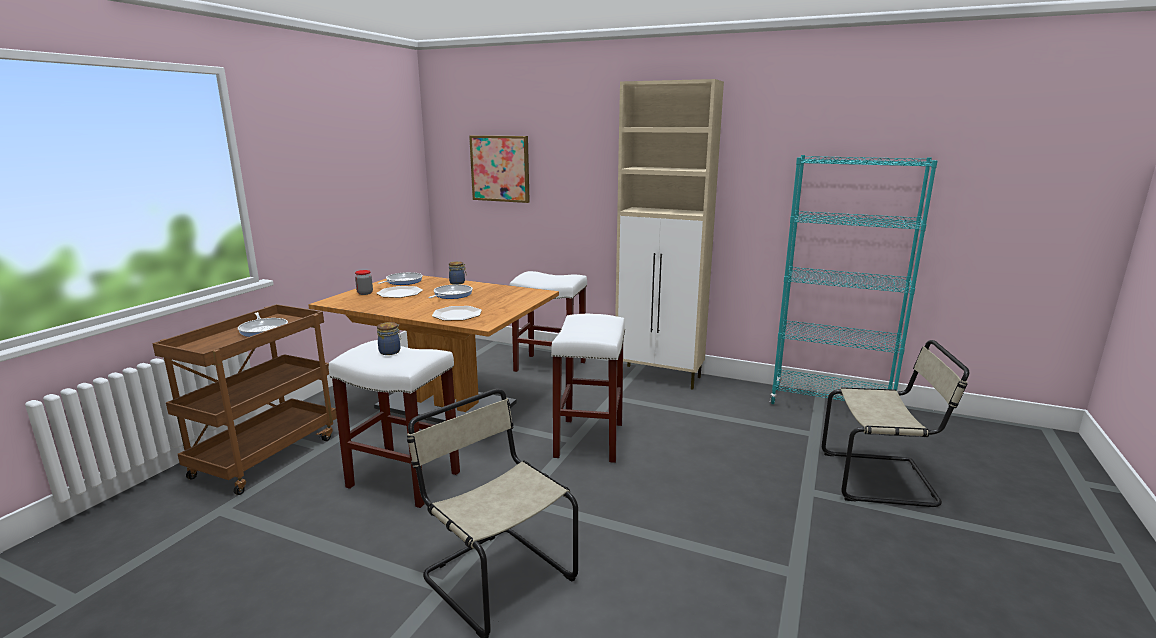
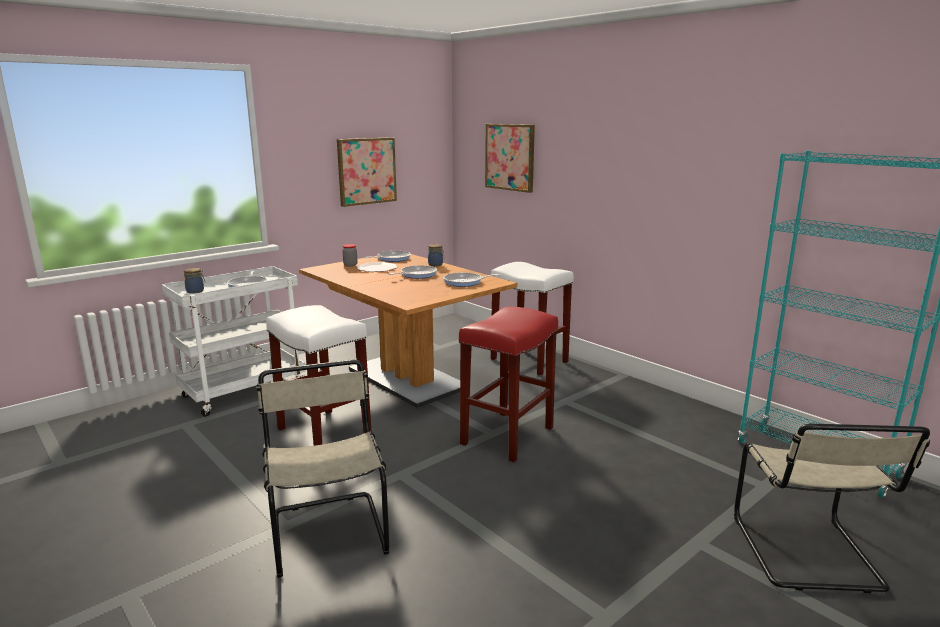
camera: 25 degrees right, 0 degrees up
brown cart [152,304,337,495] -> white cart [162,266,306,417]
jar [377,322,401,355] -> jar moved to [184,268,205,294]
plate [432,306,482,321] -> none
white stool [551,314,625,463] -> red stool [459,307,558,462]
beige cabinet [615,79,724,389] -> none
beige chair [822,340,969,507] -> beige chair turned 60 degrees clockwise [734,424,930,593]
none -> picture [337,137,397,207]
none -> frying pan [443,273,501,287]

